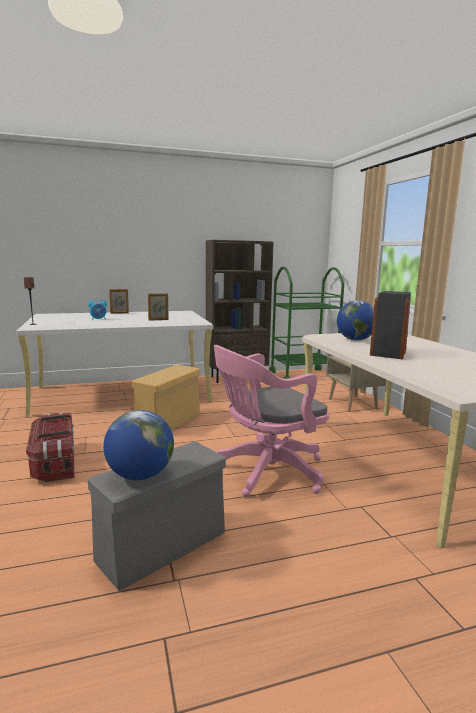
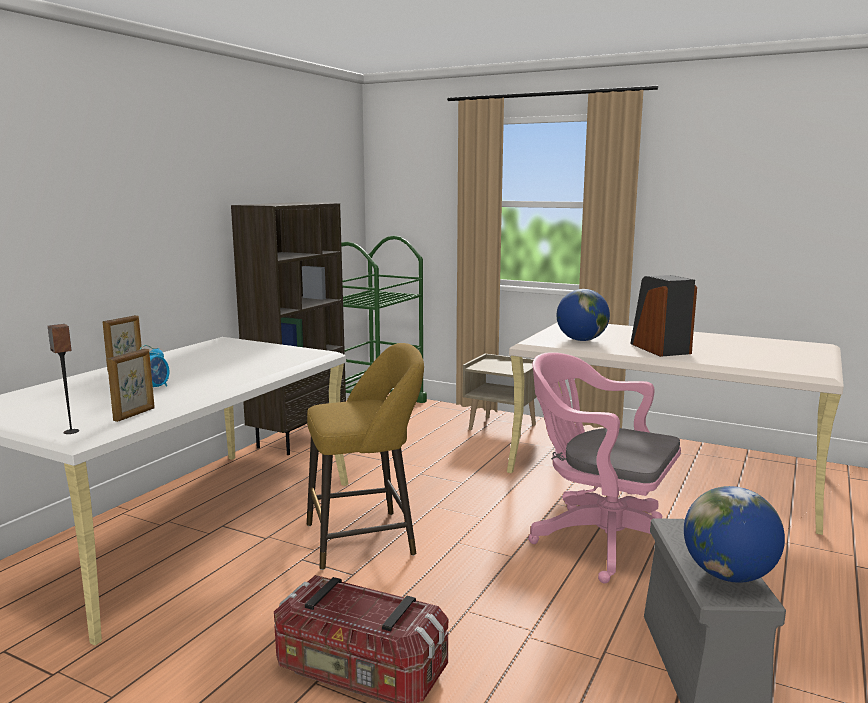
camera: 45 degrees left, 0 degrees up
beige storage box [132,365,200,431] -> yellow stool [307,343,424,570]
picture frame [148,293,168,321] -> picture frame moved to [107,349,155,422]
pink office chair [214,345,329,497] -> pink office chair turned 105 degrees clockwise [528,352,681,583]

